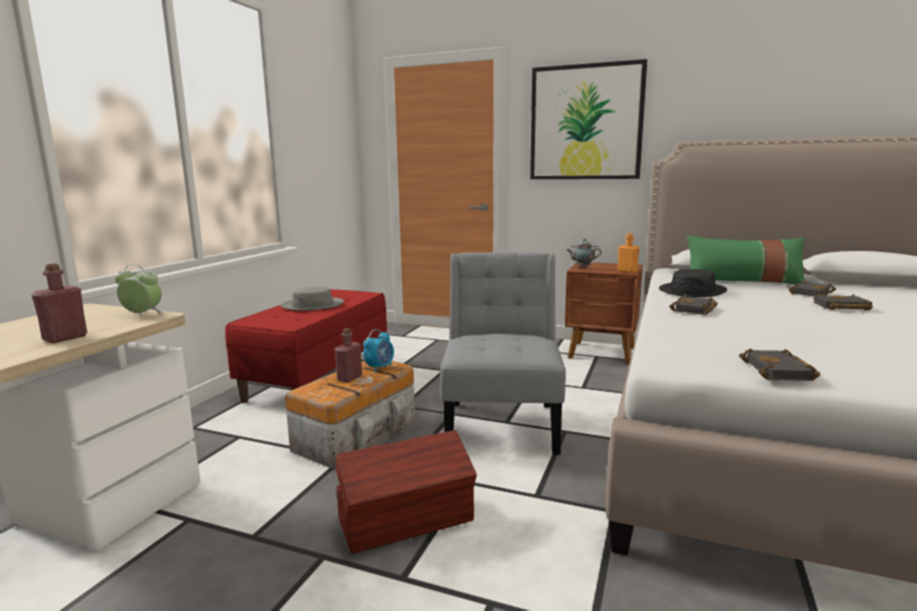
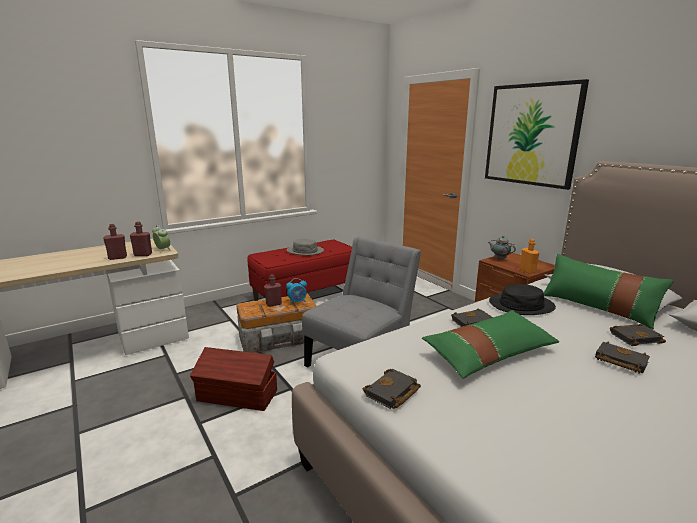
camera: 35 degrees right, 5 degrees up
none -> red bottle [130,222,152,256]
none -> green pillow [422,310,559,379]

